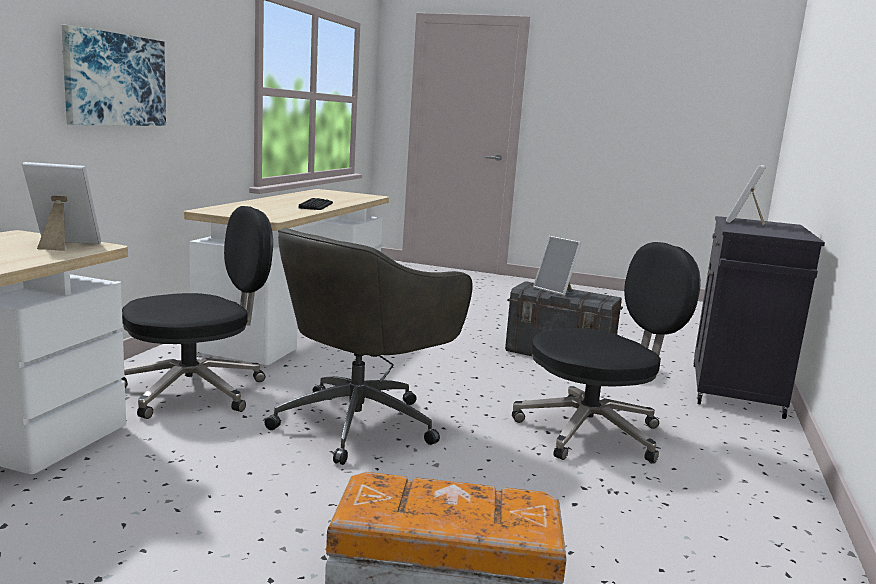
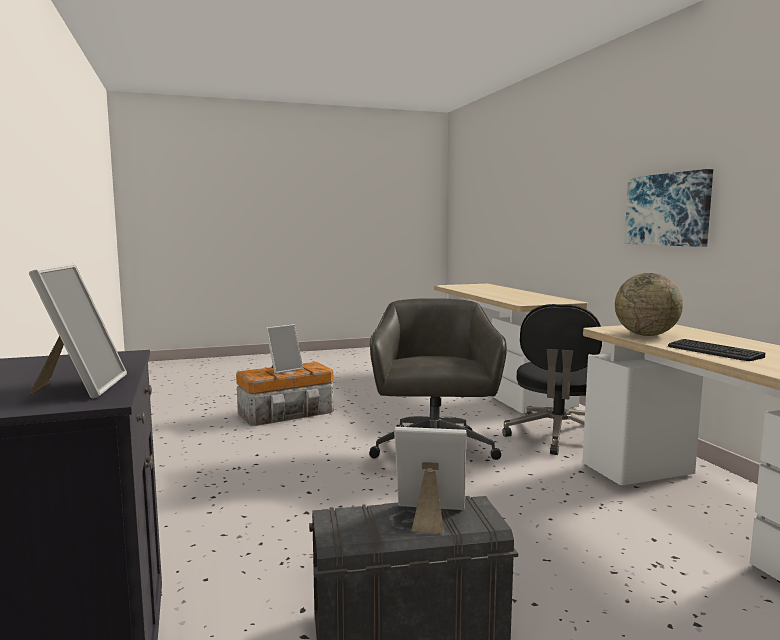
camera: 145 degrees right, 5 degrees down
picture frame [22,162,101,251] -> picture frame moved to [266,324,303,374]
black office chair [512,242,701,463] -> none
none -> globe [615,273,683,336]

